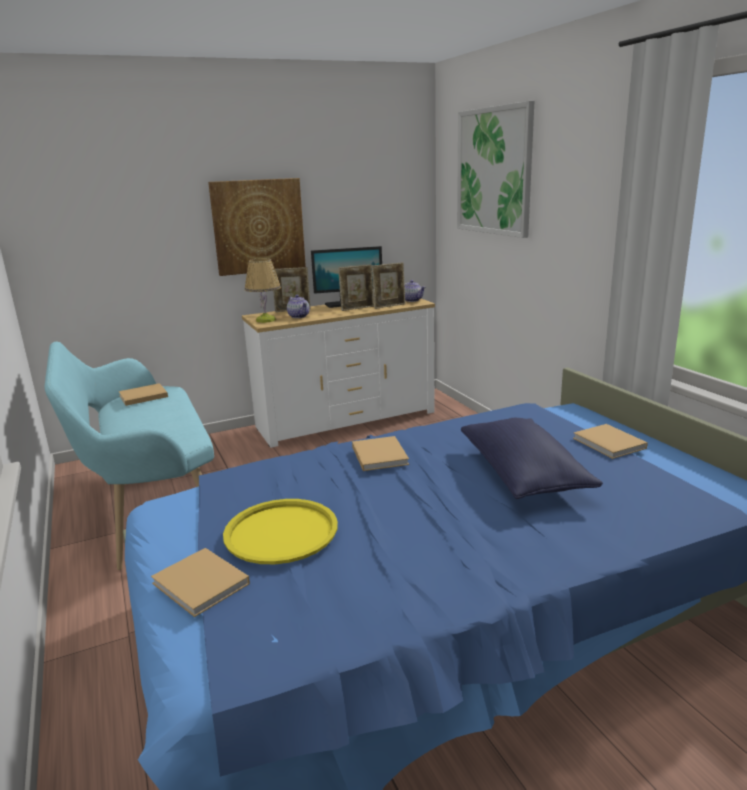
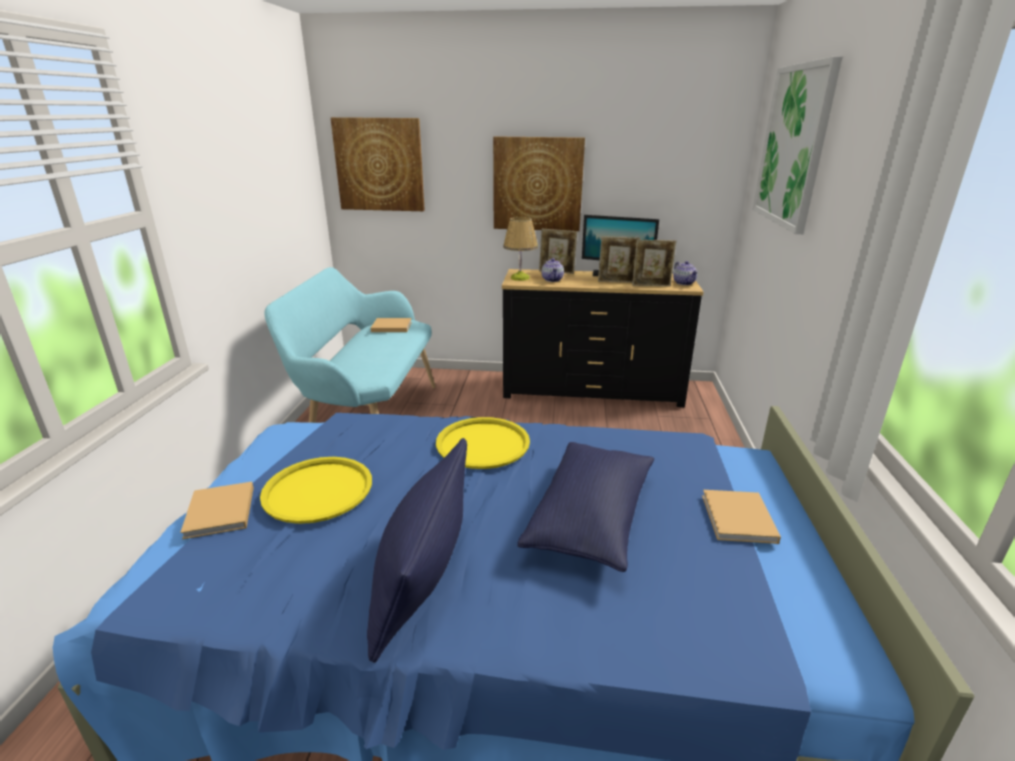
camera: 30 degrees right, 5 degrees up
white dresser [242,299,435,448] -> black dresser [502,269,703,407]
beige book [352,436,409,471] -> yellow tray [436,417,530,469]
none -> picture [331,117,425,211]
none -> blue pillow [367,438,467,663]

